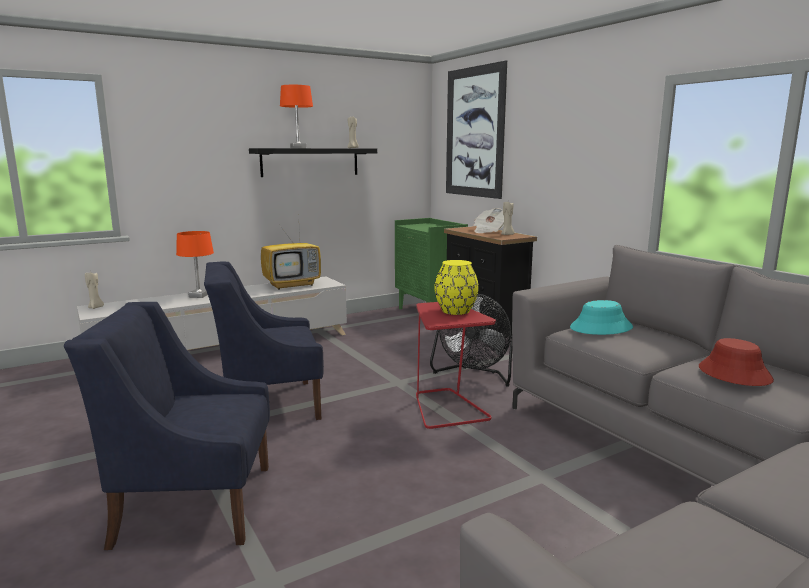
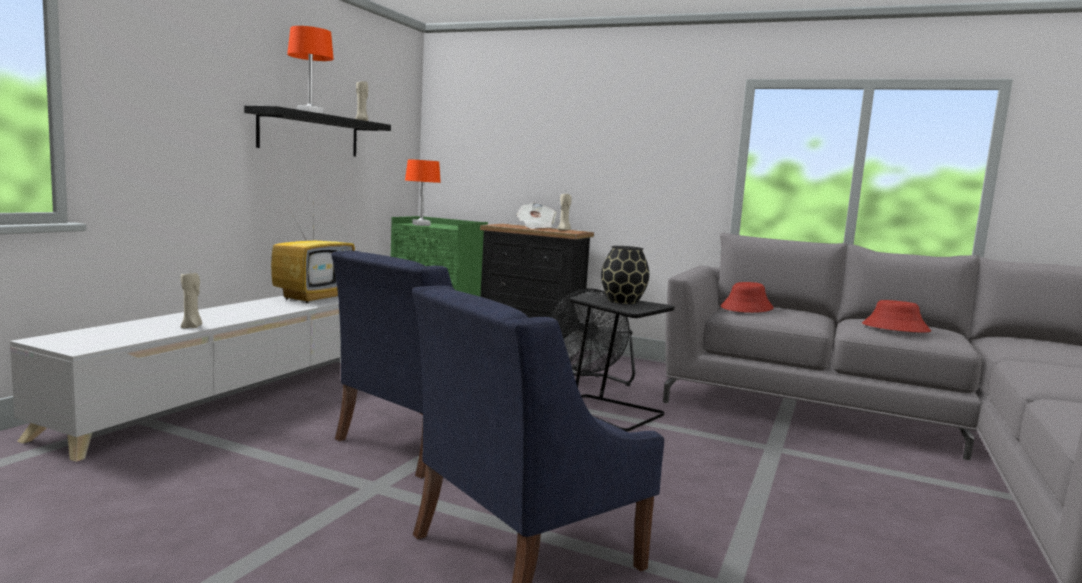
camera: 35 degrees left, 5 degrees down
beige candle [85,272,104,309] -> beige candle moved to [181,273,202,328]
orange table lamp [176,231,214,298] -> orange table lamp moved to [405,159,441,226]
red side table [416,302,496,429] -> black side table [570,294,675,432]
yellow vase [434,260,479,315] -> black vase [601,246,649,304]
picture [446,61,507,199] -> none
turquoise hat [570,300,633,335] -> red hat [721,282,774,313]

